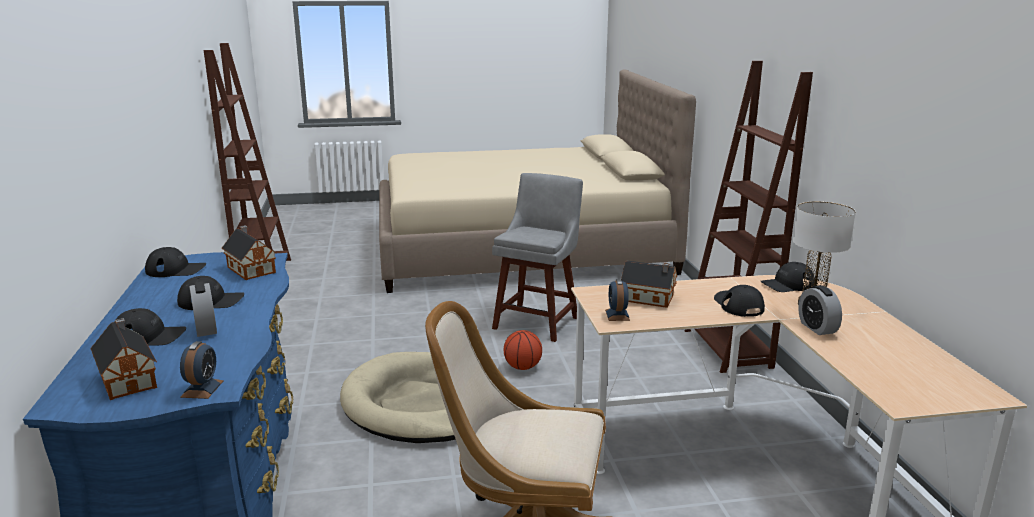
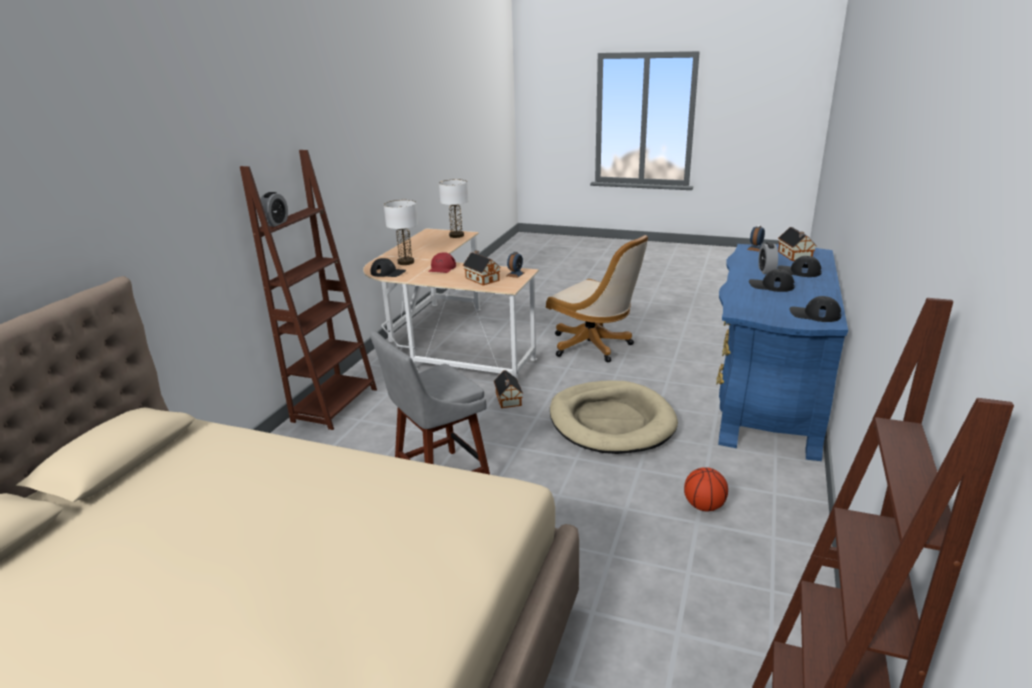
camera: 150 degrees left, 5 degrees up
toy house [222,225,276,280] -> toy house moved to [494,370,523,408]
basketball [504,330,542,370] -> basketball moved to [684,467,728,511]
black cap [714,285,765,317] -> red cap [428,252,456,273]
alarm clock [798,285,842,335] -> alarm clock moved to [260,192,288,227]
none -> table lamp [439,179,469,238]

